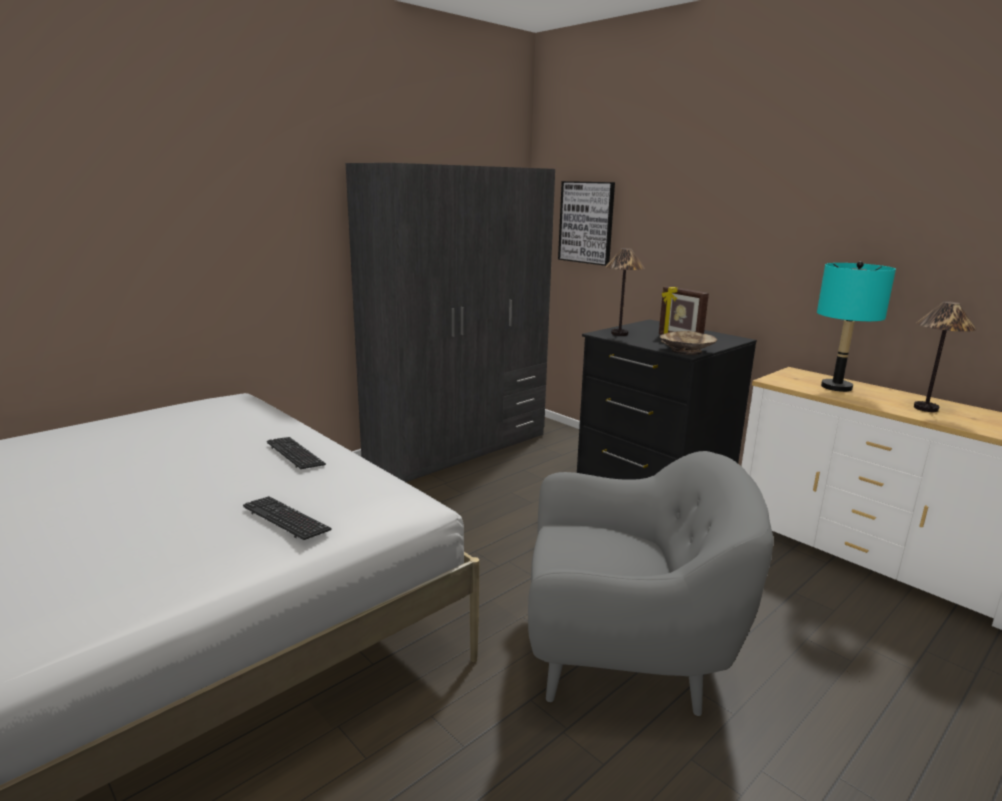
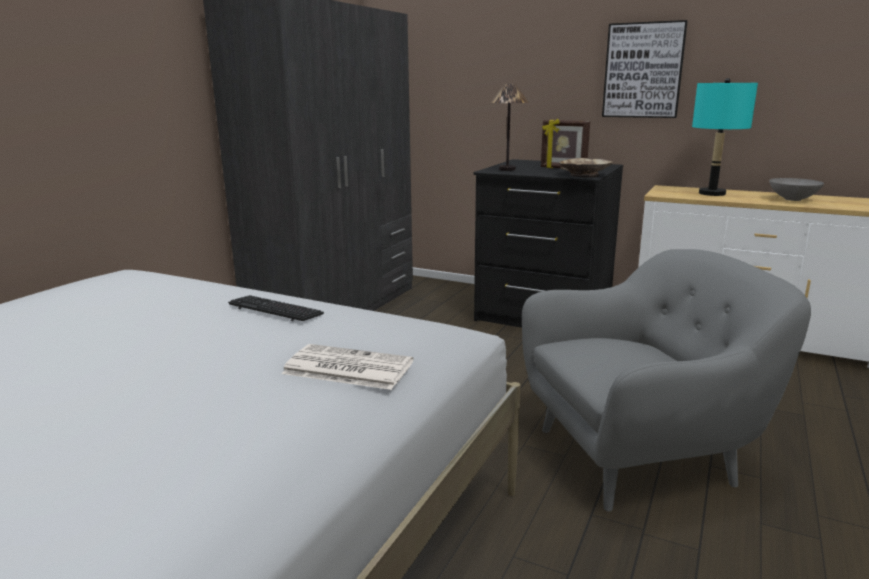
camera: 20 degrees left, 0 degrees up
keyboard [243,496,331,540] -> newspaper [281,344,413,390]
picture [558,181,615,266] -> picture moved to [602,20,688,118]
table lamp [914,301,977,412] -> grey bowl [769,178,824,201]

